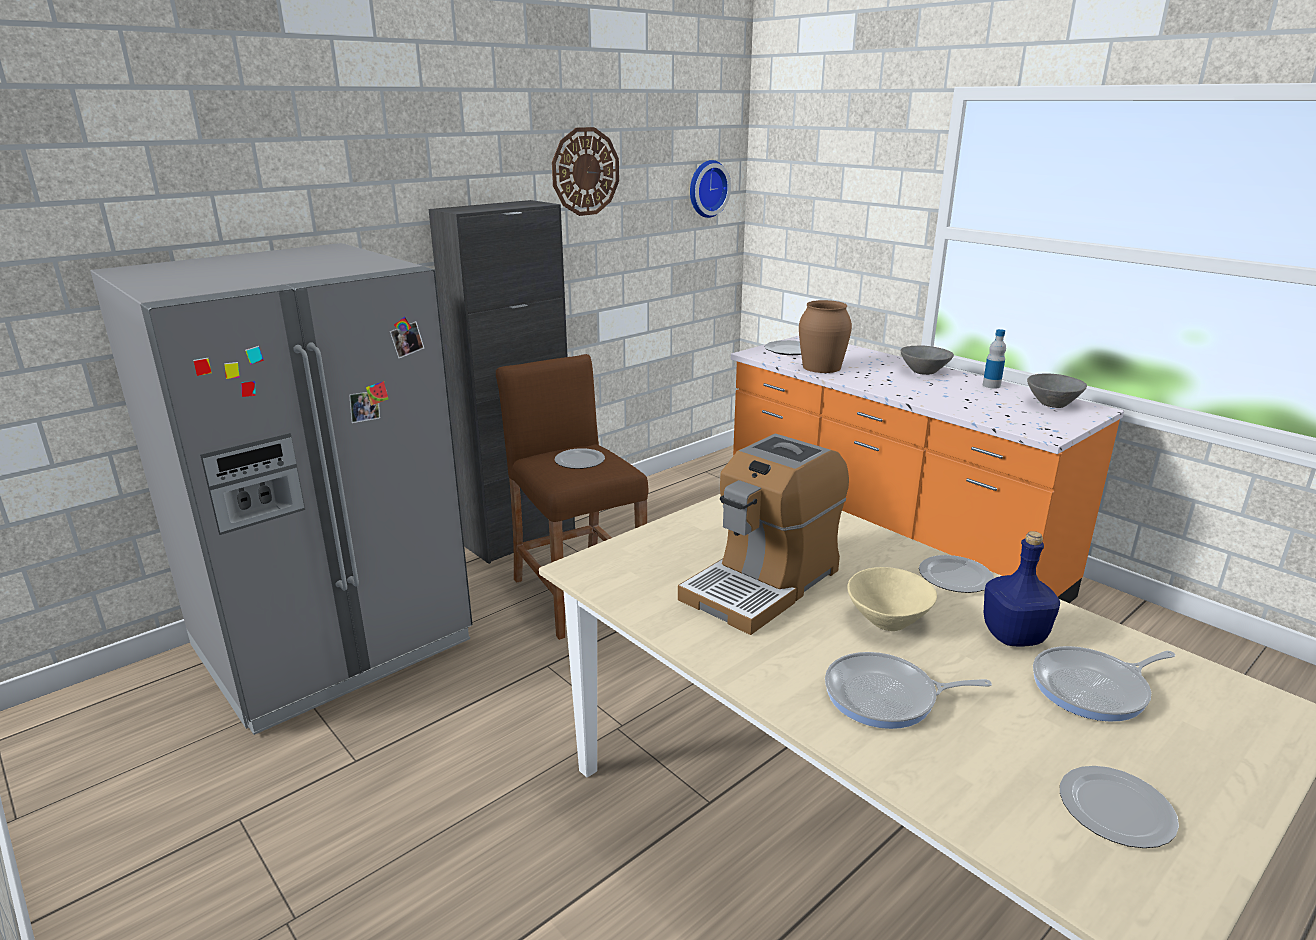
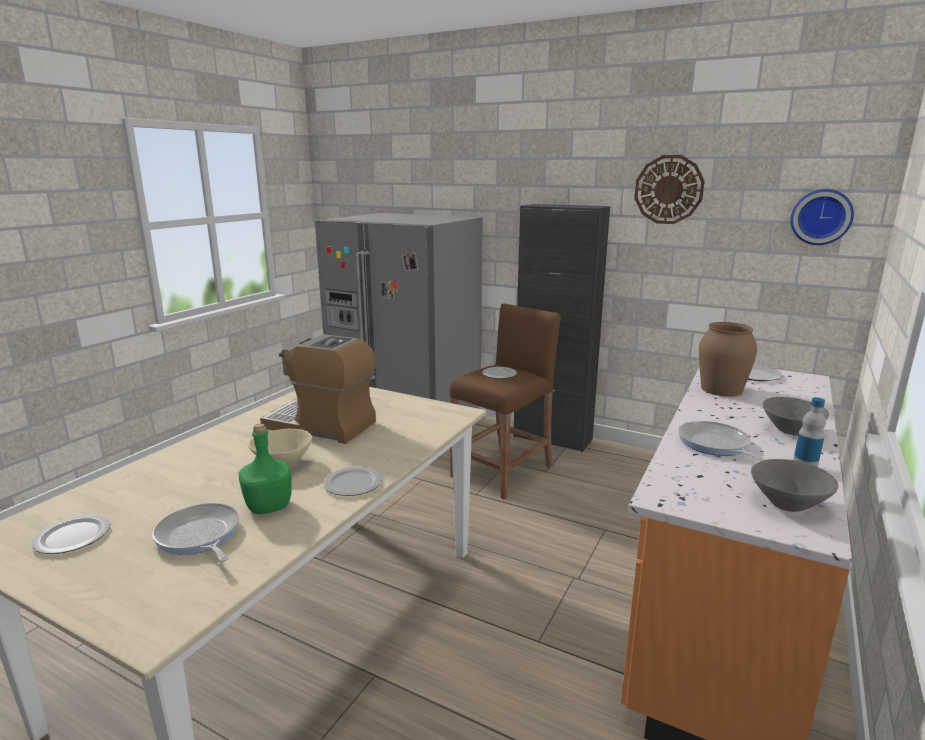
camera: 70 degrees right, 5 degrees down
frying pan [825,652,992,729] -> frying pan moved to [678,421,766,461]
blue bottle [984,531,1060,647] -> green bottle [239,424,292,514]

